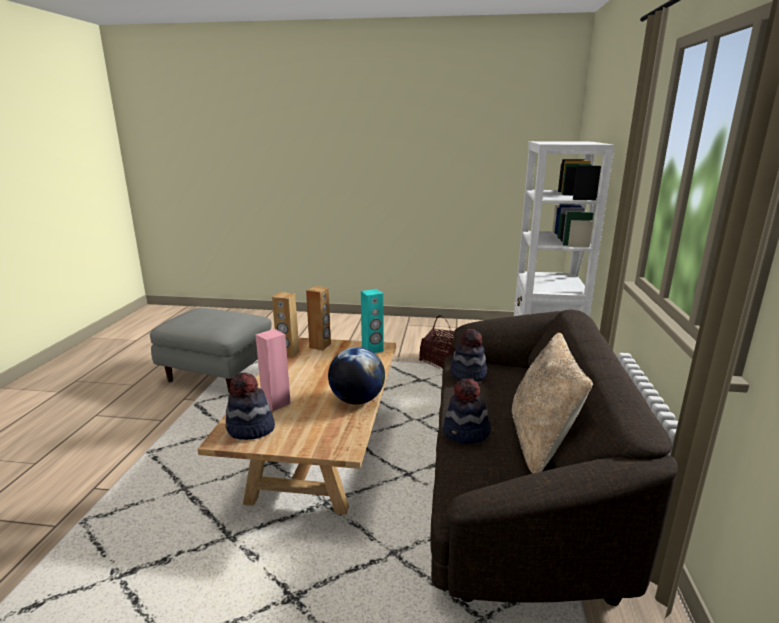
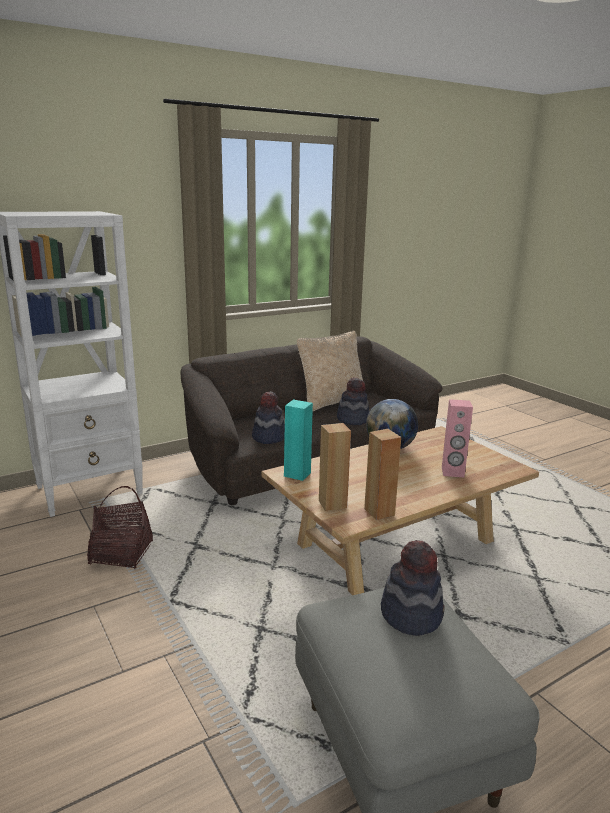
camera: 130 degrees left, 0 degrees up
hat [226,373,275,440] -> hat moved to [381,540,444,636]

